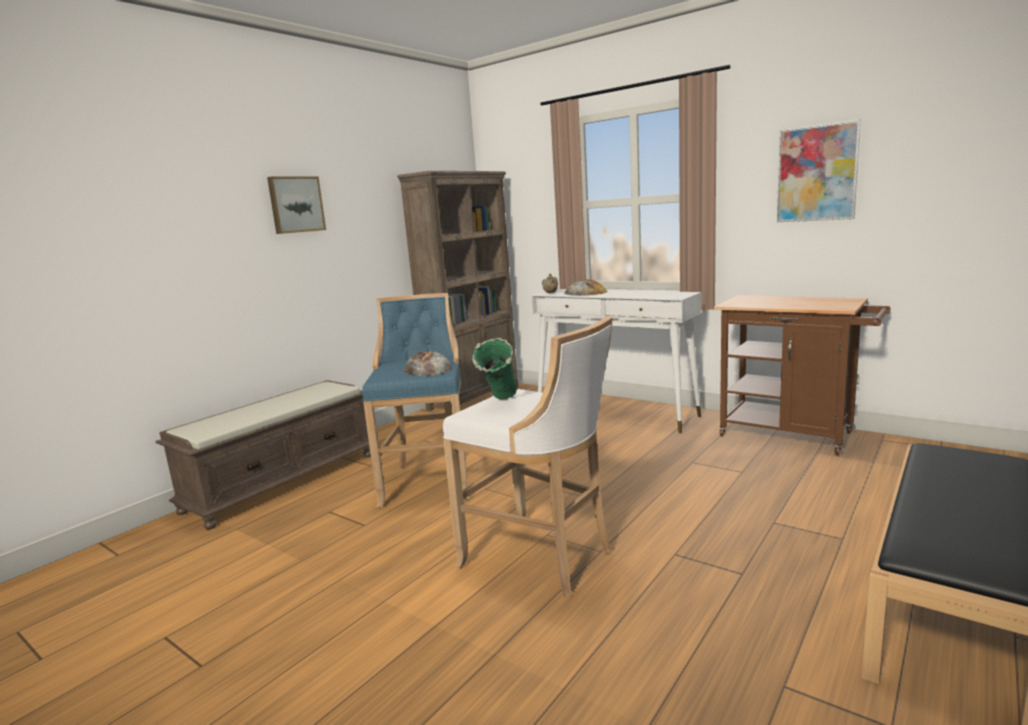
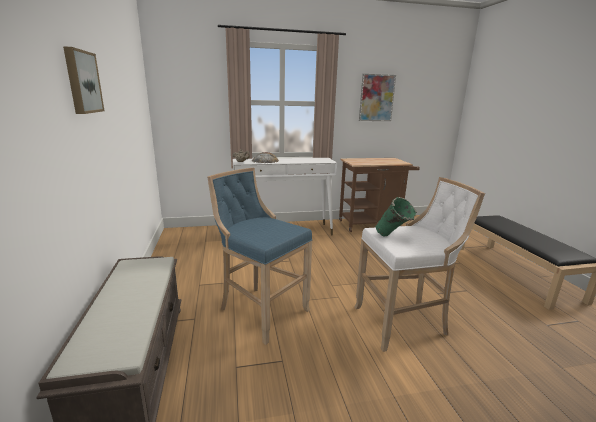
camera: 50 degrees left, 5 degrees up
brown bookcase [397,171,518,411] -> none
bread [404,351,452,376] -> none

